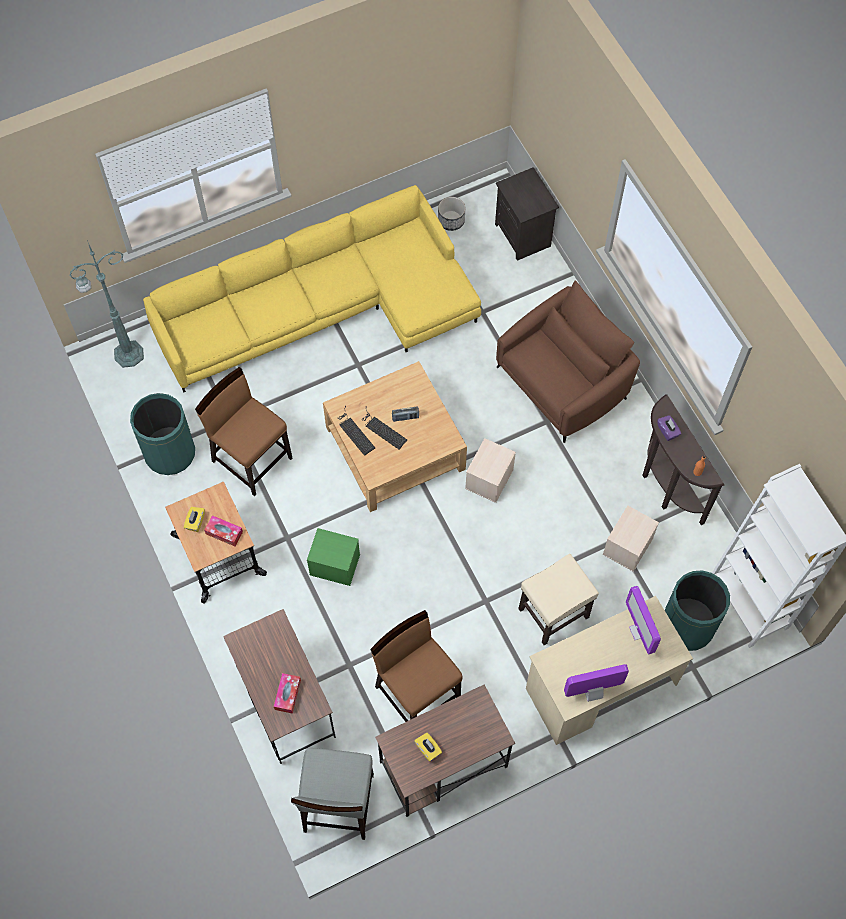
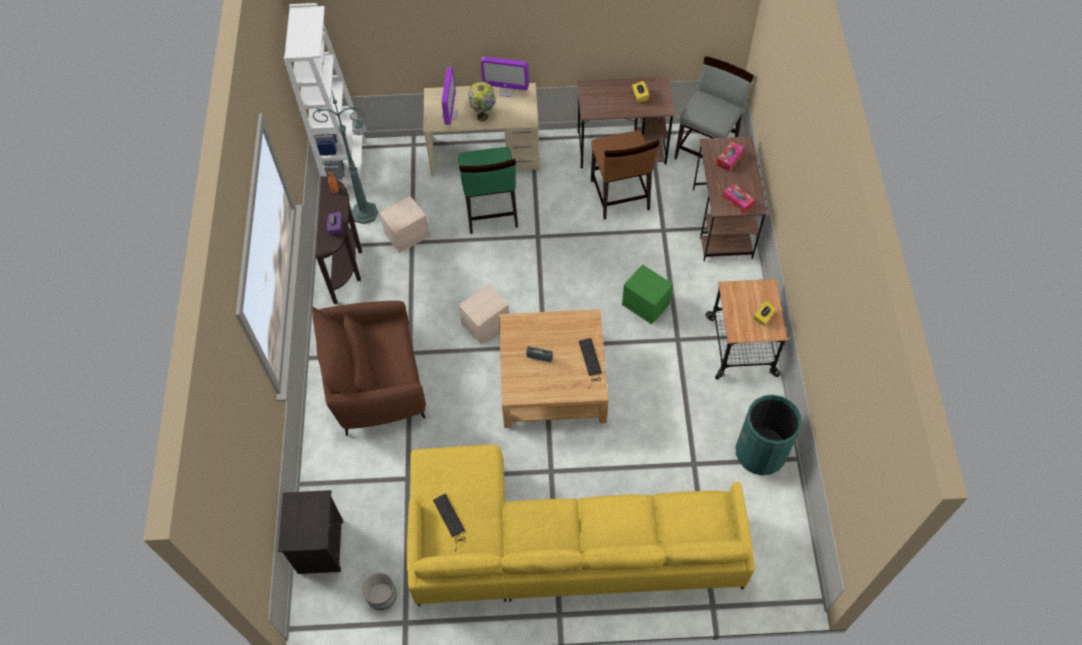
camera: 155 degrees left, 5 degrees down
green floor lamp [70,240,144,368] -> green floor lamp moved to [312,89,378,224]
brown chair [195,367,292,496] -> none
tissue box [204,515,243,546] -> tissue box moved to [722,183,755,214]
keyboard [362,410,407,449] -> keyboard moved to [433,493,466,551]
beige stool [518,554,599,645] -> green chair [458,147,518,234]
green trash can [665,571,730,651] -> none
none -> table lamp [468,82,496,121]

